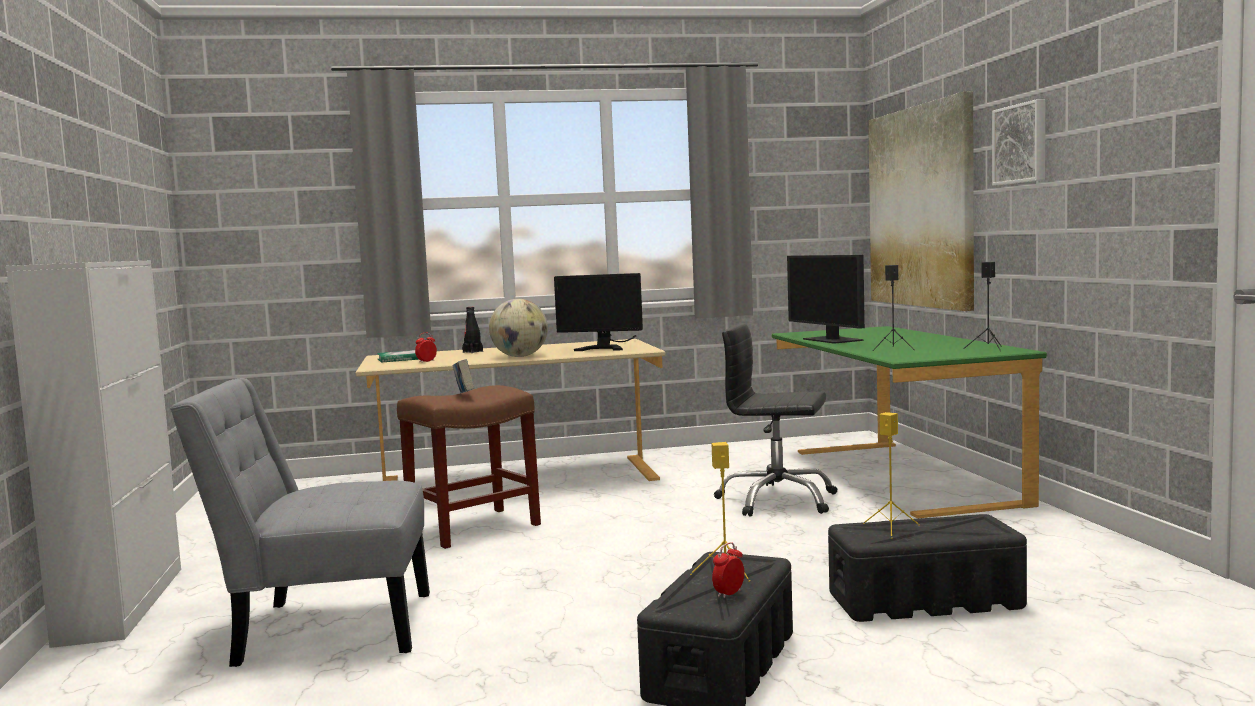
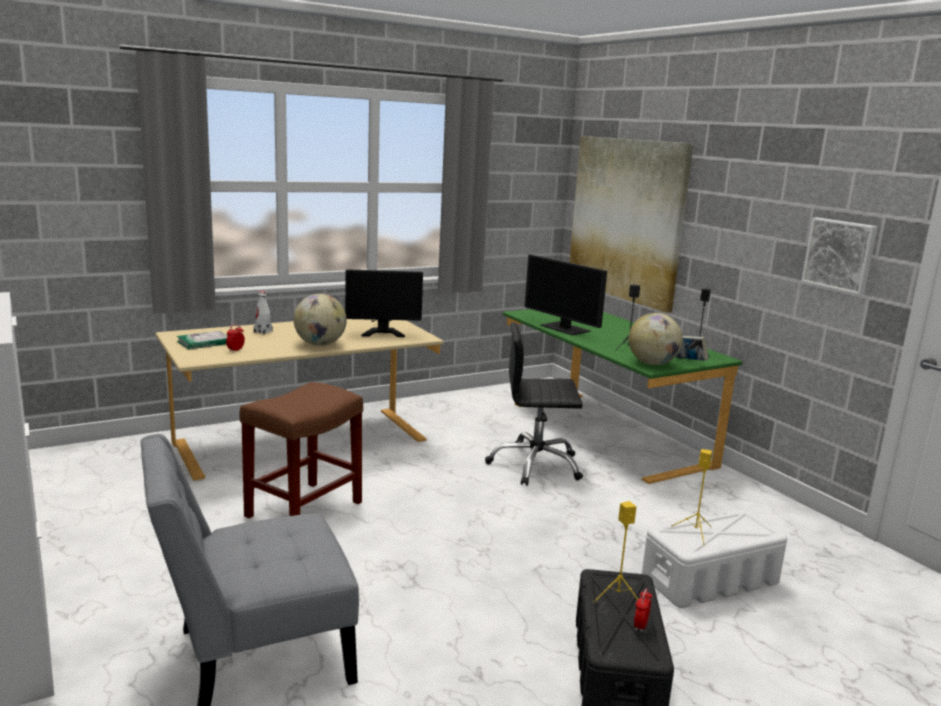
camera: 20 degrees left, 10 degrees up
book [452,359,474,393] -> book moved to [676,336,709,361]
black bottle [462,307,483,353] -> white bottle [253,291,273,334]
black storage box [828,514,1027,622] -> white storage box [642,510,787,608]
picture [992,99,1045,185] -> picture moved to [801,218,878,295]
none -> globe [629,313,683,365]

